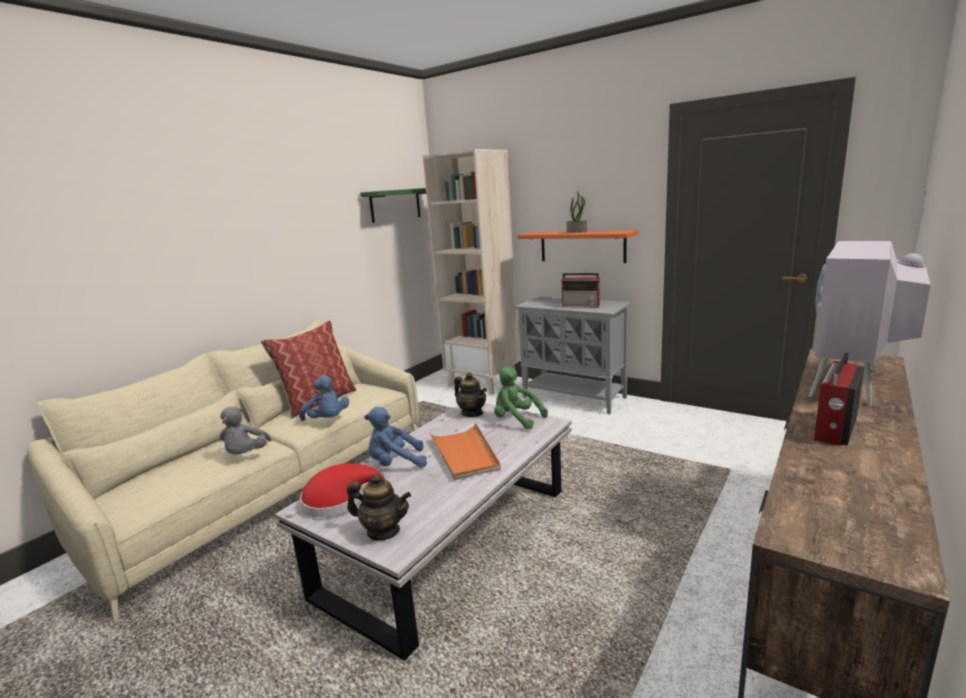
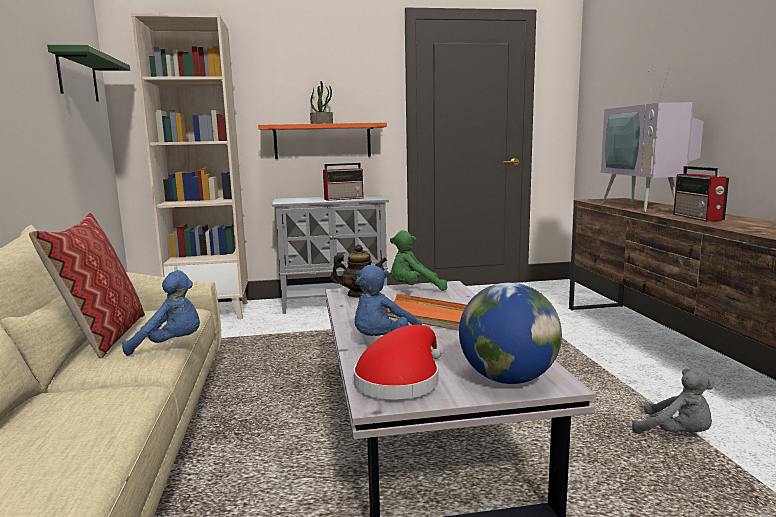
camera: 45 degrees left, 5 degrees down
grey plush toy [220,407,272,454] -> grey plush toy moved to [632,367,715,434]
teapot [347,473,411,541] -> globe [459,283,562,384]

